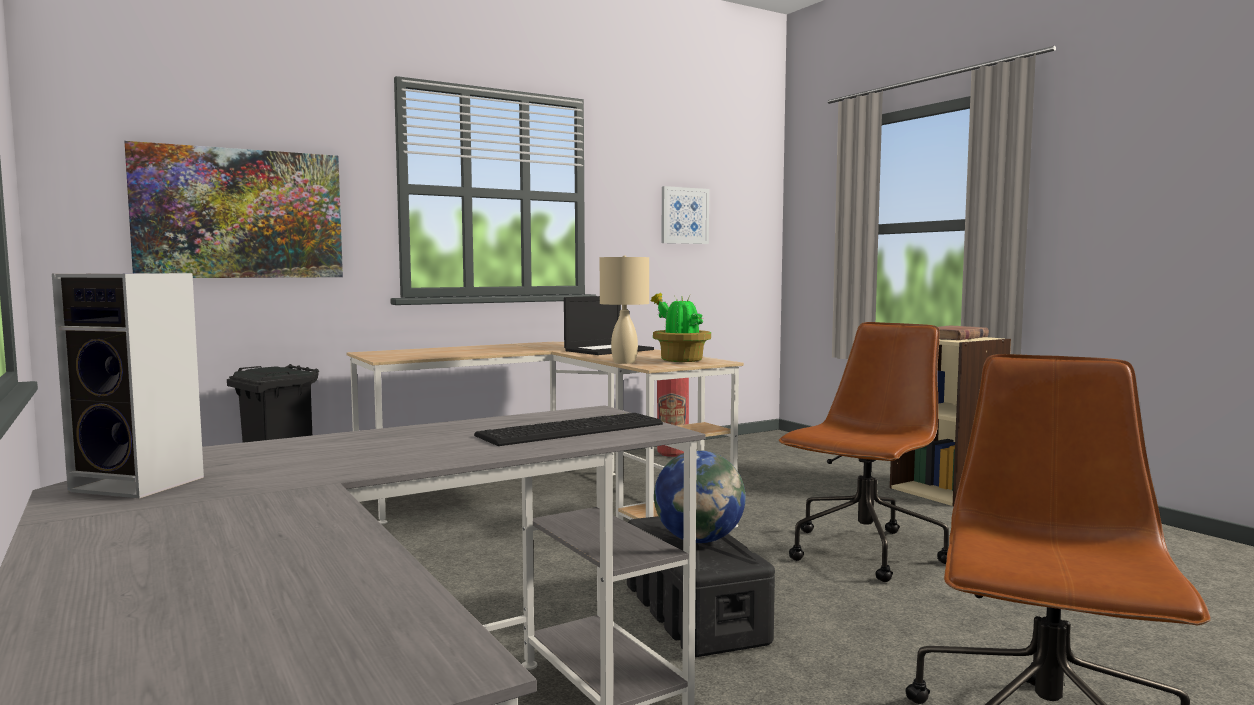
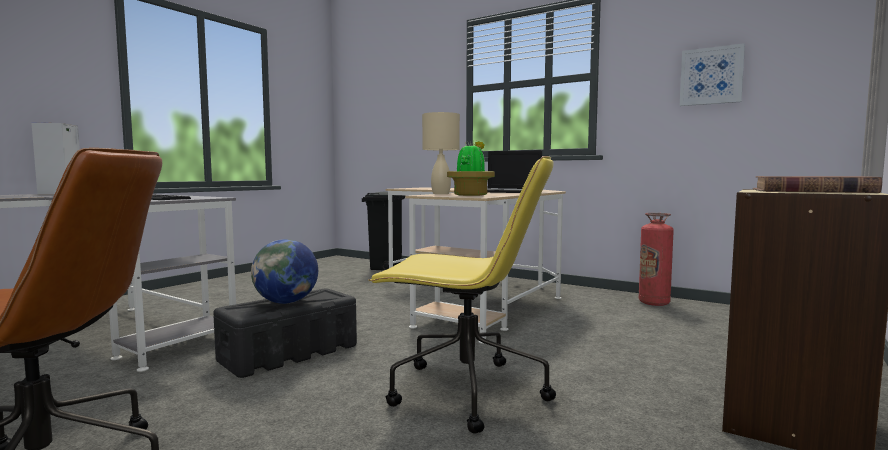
camera: 65 degrees right, 0 degrees up
picture [124,141,343,278] -> none
brown office chair [779,322,949,582] -> yellow office chair [368,156,556,434]

